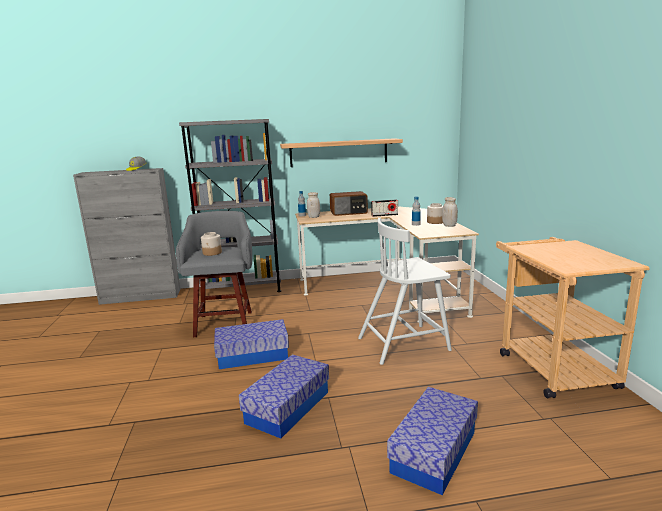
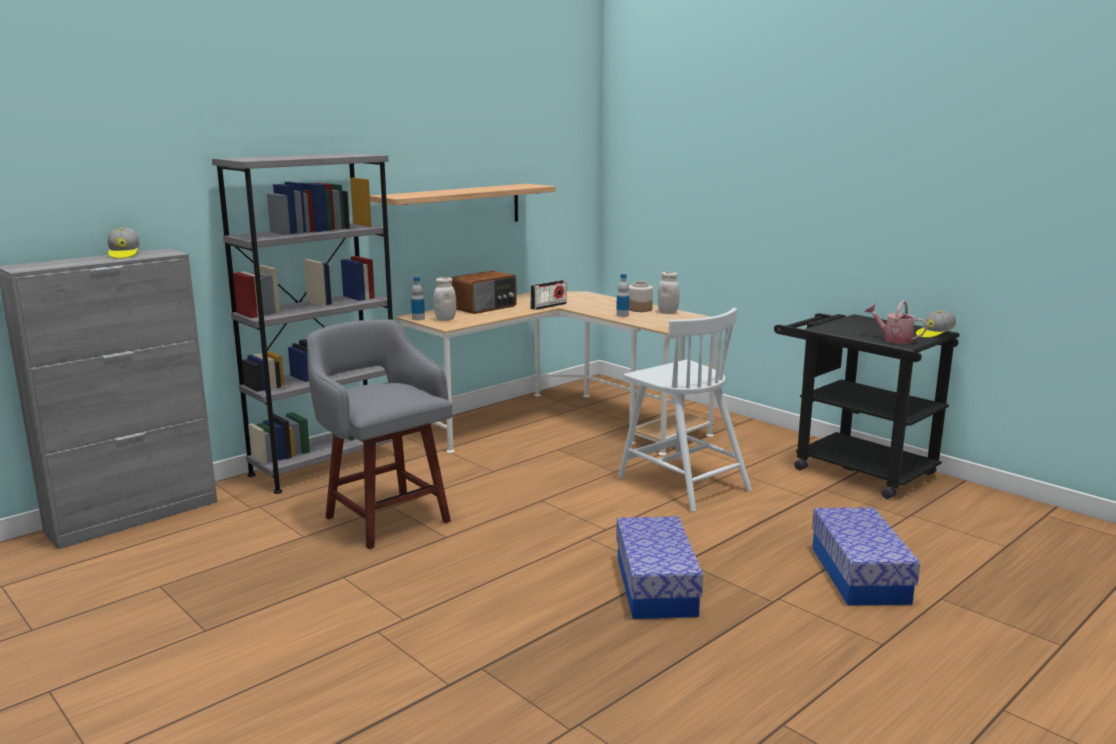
camera: 35 degrees left, 0 degrees up
jar [201,232,222,256] -> none
storage box [214,319,289,369] -> none
white chair [358,218,452,365] -> white chair turned 75 degrees counterclockwise [618,308,752,512]
beige cart [496,237,650,398] -> black cart [774,313,960,499]
none -> watering can [865,301,928,344]
none -> cap [916,310,956,338]

